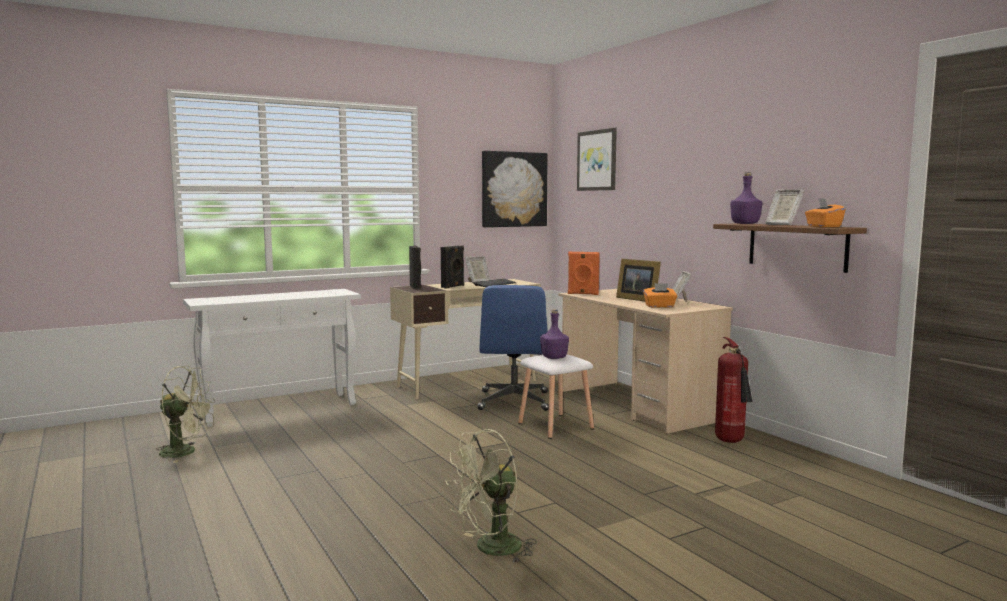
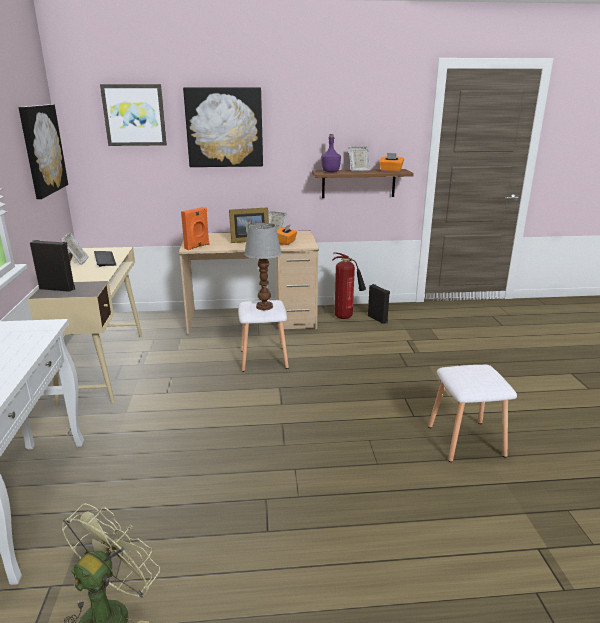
camera: 65 degrees left, 15 degrees up
black speaker [441,245,464,289] -> black speaker moved to [368,284,390,324]
green fan [446,429,536,564] -> white stool [428,365,517,462]
blue office chair [477,285,549,411] -> none
purple bottle [540,309,569,359] -> table lamp [244,223,282,310]
none -> picture [183,87,263,167]

